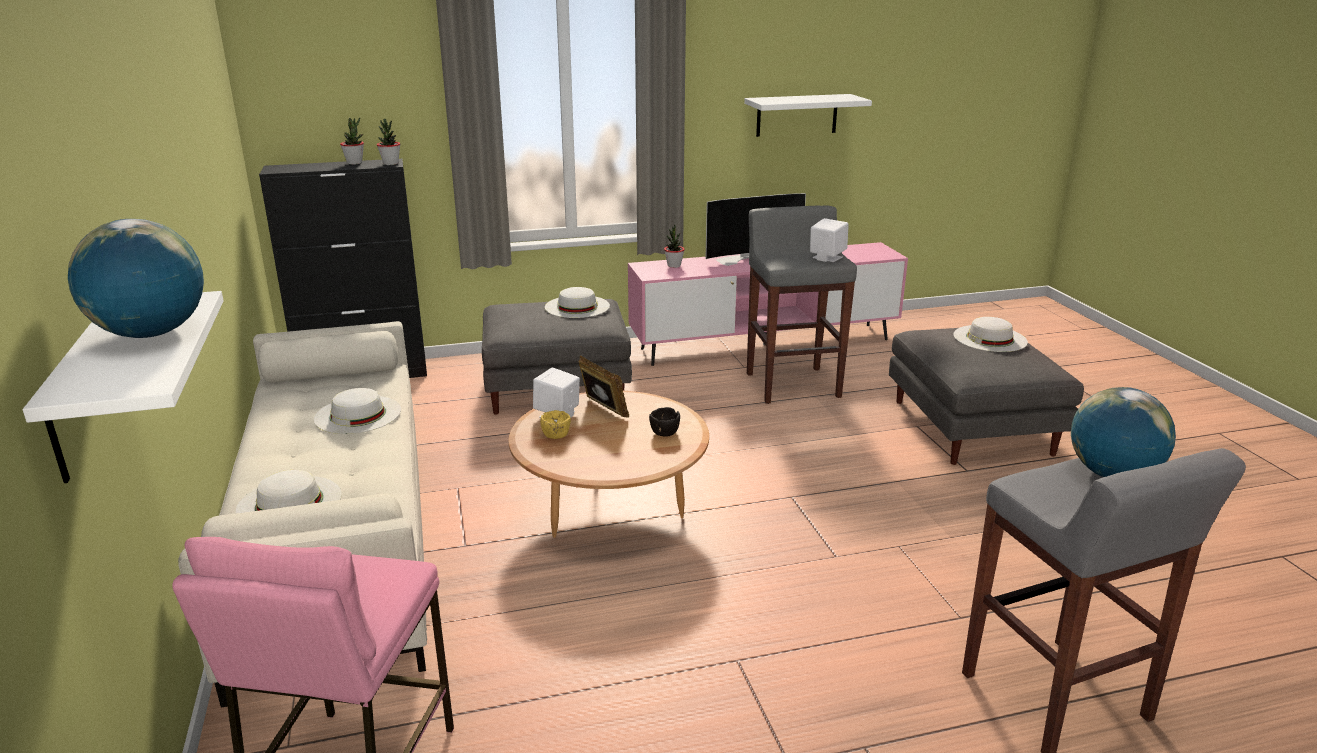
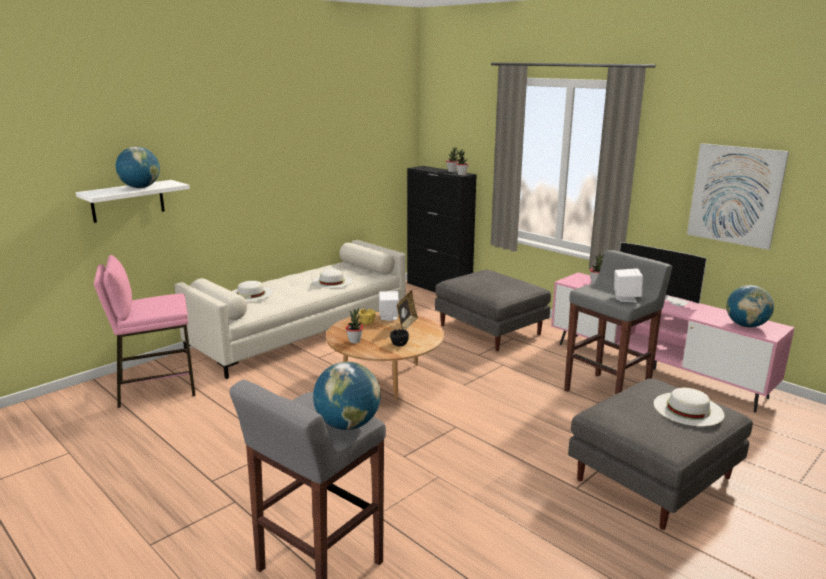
camera: 60 degrees right, 5 degrees down
white hat [545,287,610,318] -> none
white shelf [744,94,872,137] -> picture [687,143,789,250]
none -> potted plant [346,307,363,344]
none -> globe [726,285,774,327]

